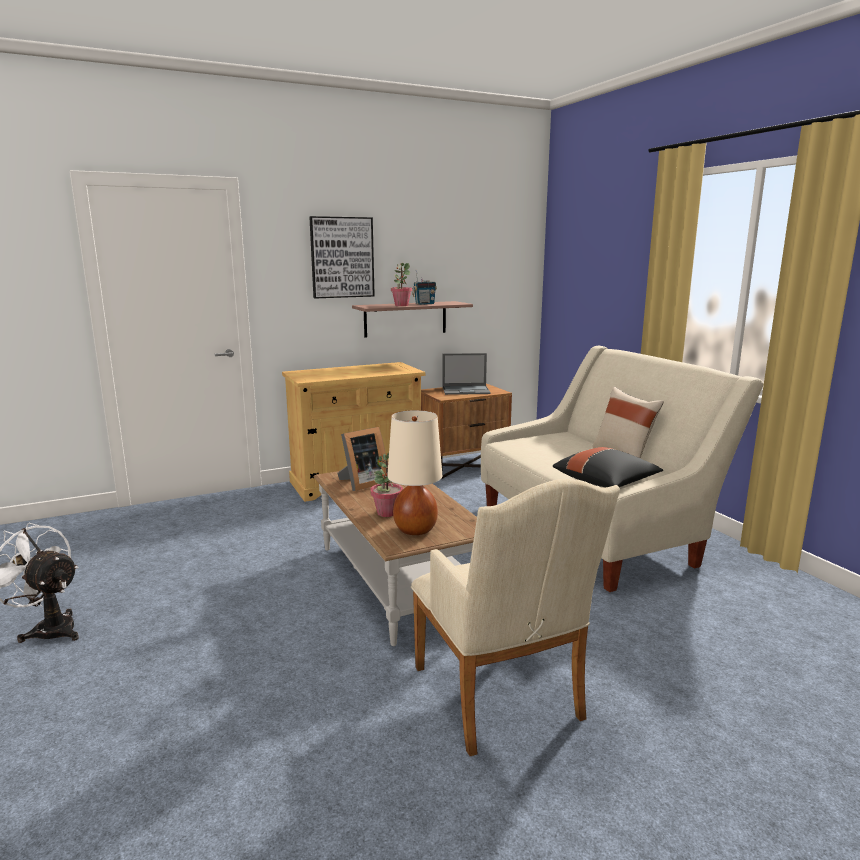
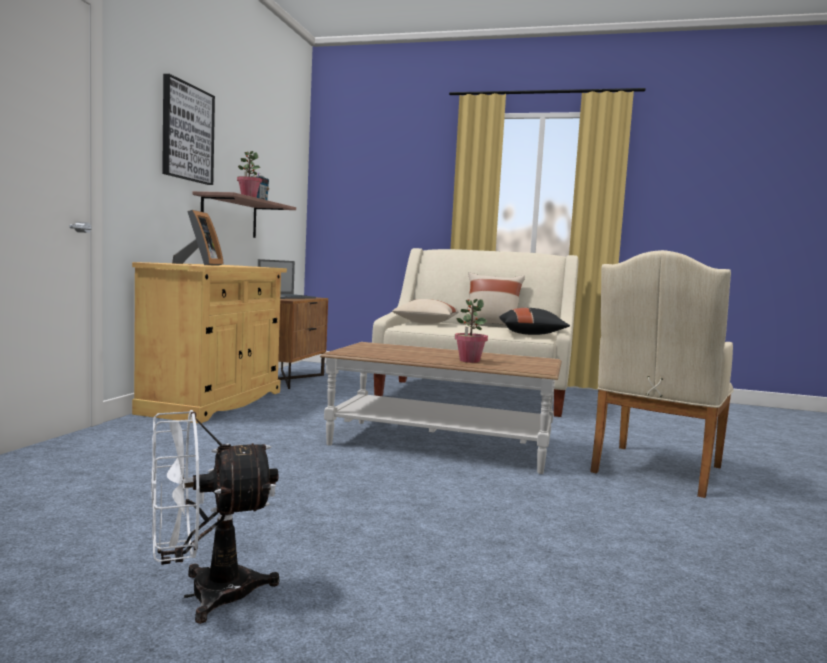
camera: 50 degrees left, 10 degrees down
picture frame [337,427,386,491] -> picture frame moved to [172,210,224,265]
beige table lamp [387,410,442,535] -> none
beige armchair [411,479,620,756] -> beige armchair turned 105 degrees clockwise [590,250,734,498]
none -> beige pillow [392,299,459,324]

